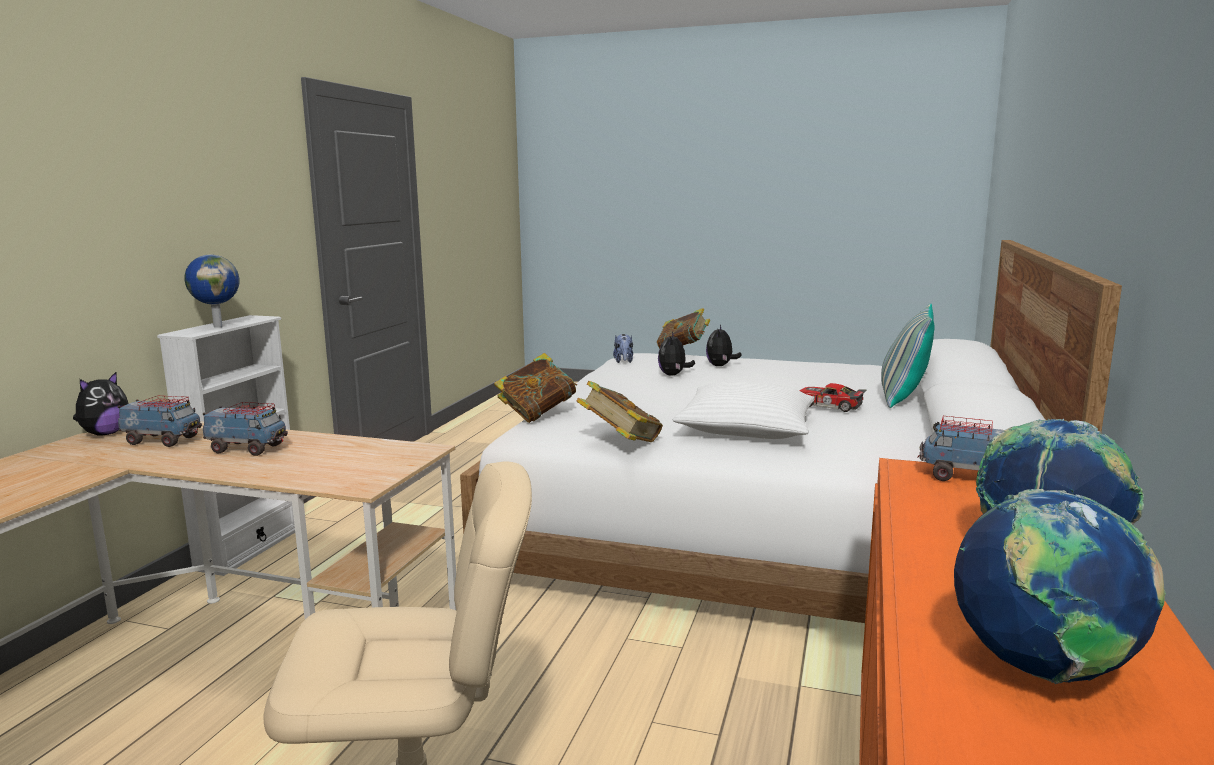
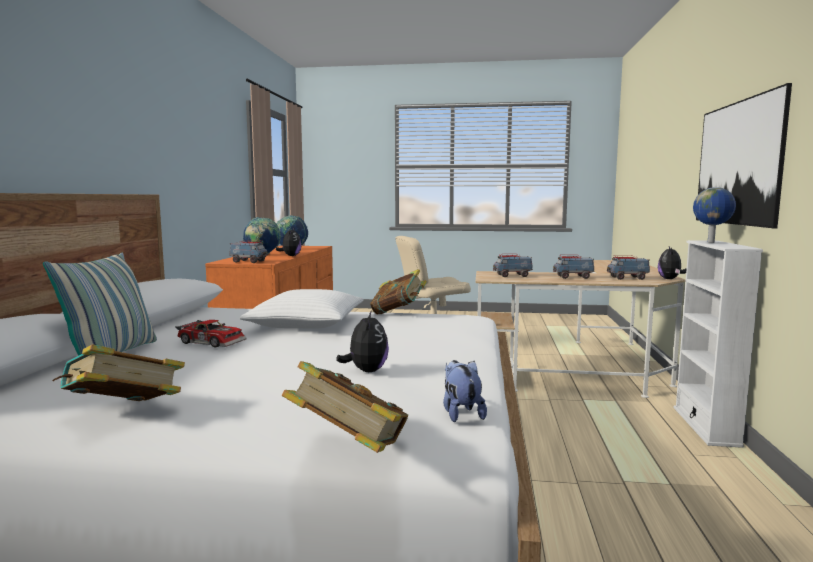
camera: 170 degrees right, 5 degrees down
book [494,353,577,423] -> book moved to [52,344,185,401]
plush toy [706,325,742,366] -> plush toy moved to [276,227,302,256]
none -> toy truck [493,254,533,277]
none -> picture [696,83,792,228]

